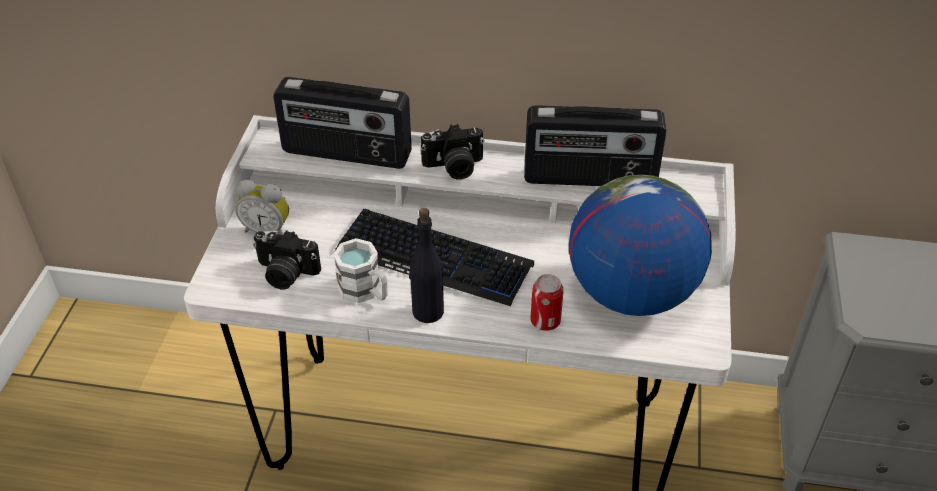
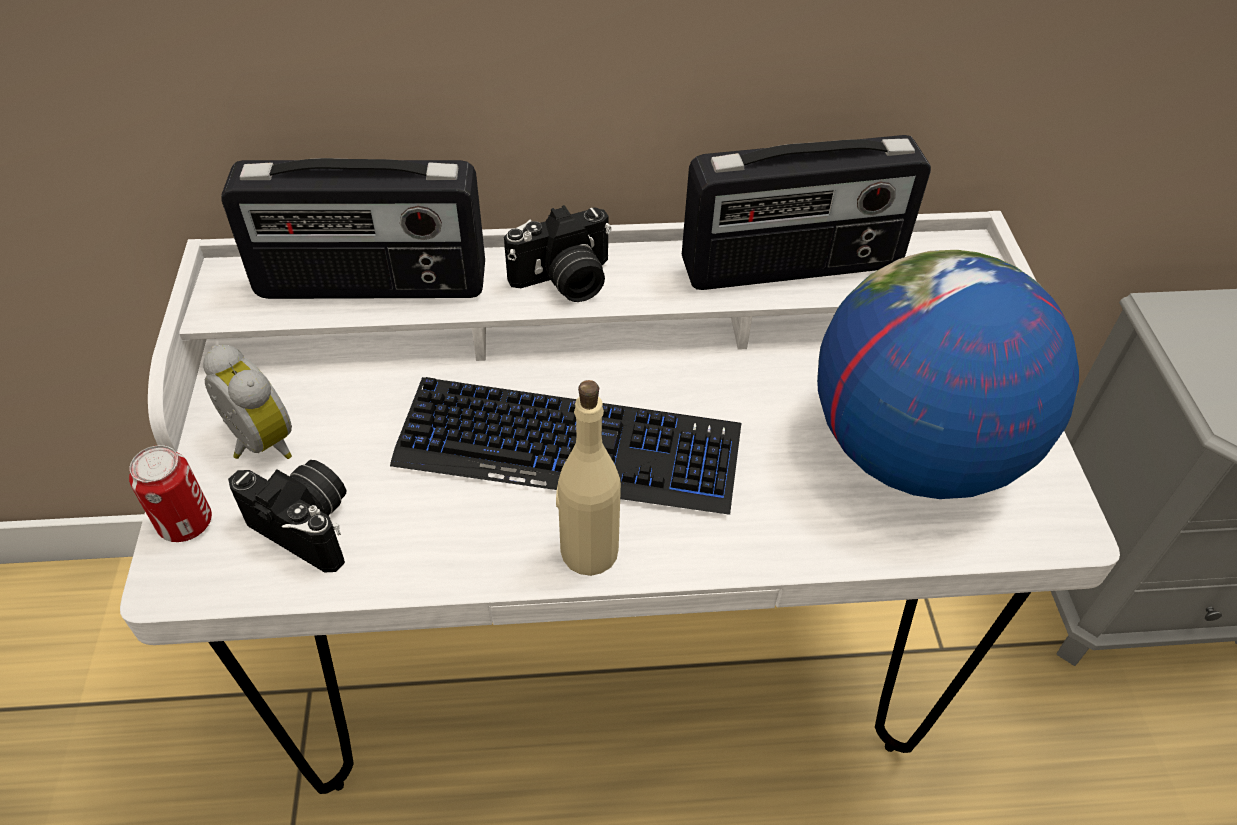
camera: 15 degrees left, 5 degrees up
alarm clock [235,180,289,235] -> alarm clock turned 135 degrees counterclockwise [203,345,292,459]
camera [253,230,321,290] -> camera turned 150 degrees counterclockwise [228,460,346,573]
white mug [333,238,387,303] -> none
black bottle [409,208,444,323] -> beige bottle [556,380,621,576]
can [530,274,564,331] -> can moved to [129,445,212,542]

